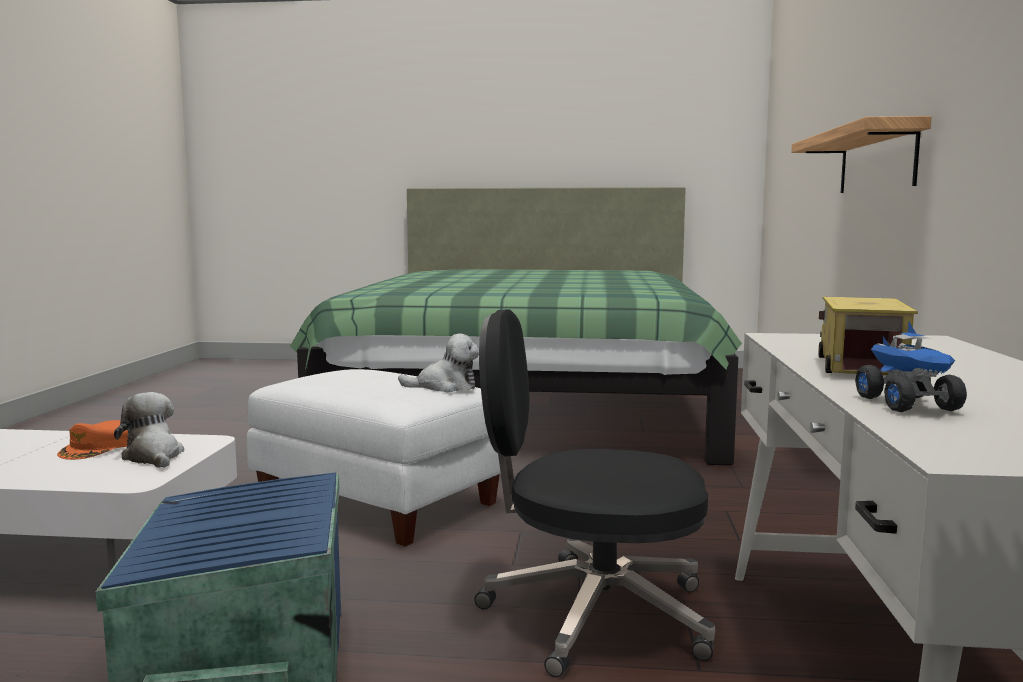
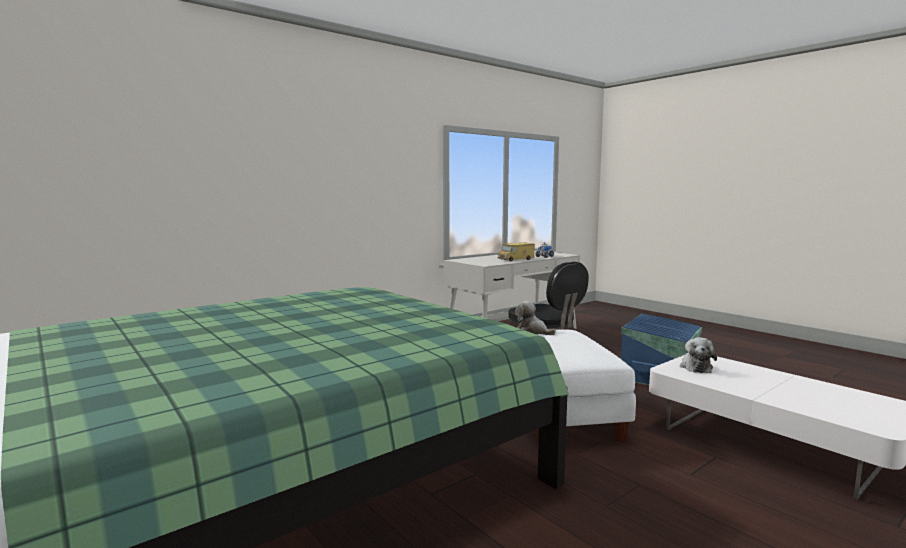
camera: 135 degrees left, 0 degrees up
orange cap [57,420,128,460] -> none
shelf [791,116,931,193] -> none

